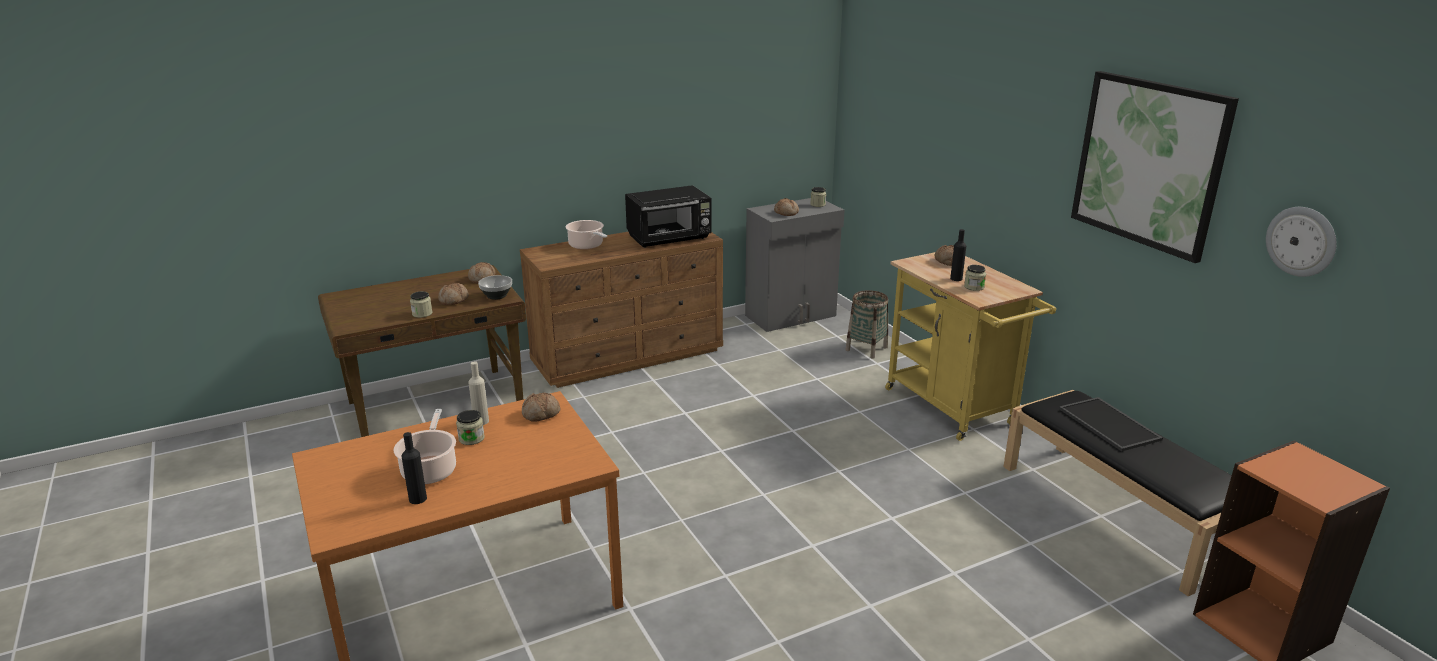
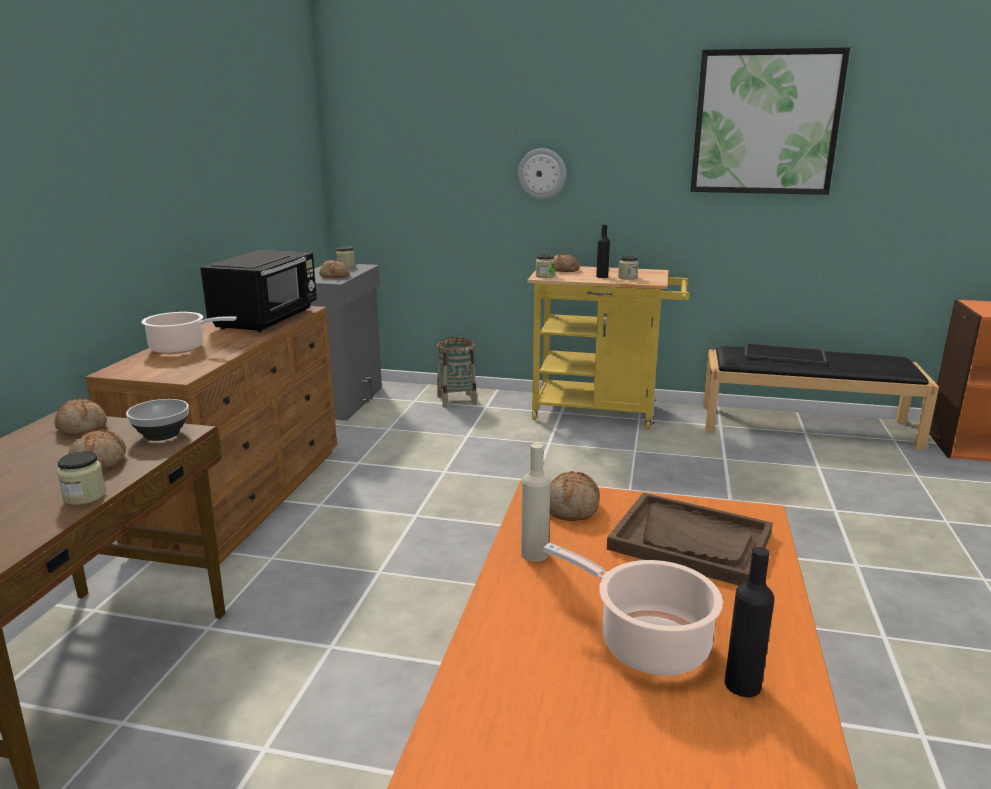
camera: 50 degrees left, 5 degrees down
jar [456,410,485,445] -> jar moved to [536,254,555,278]
wall clock [1266,207,1337,277] -> wall clock moved to [518,148,566,199]
none -> brown tray [607,493,773,586]

